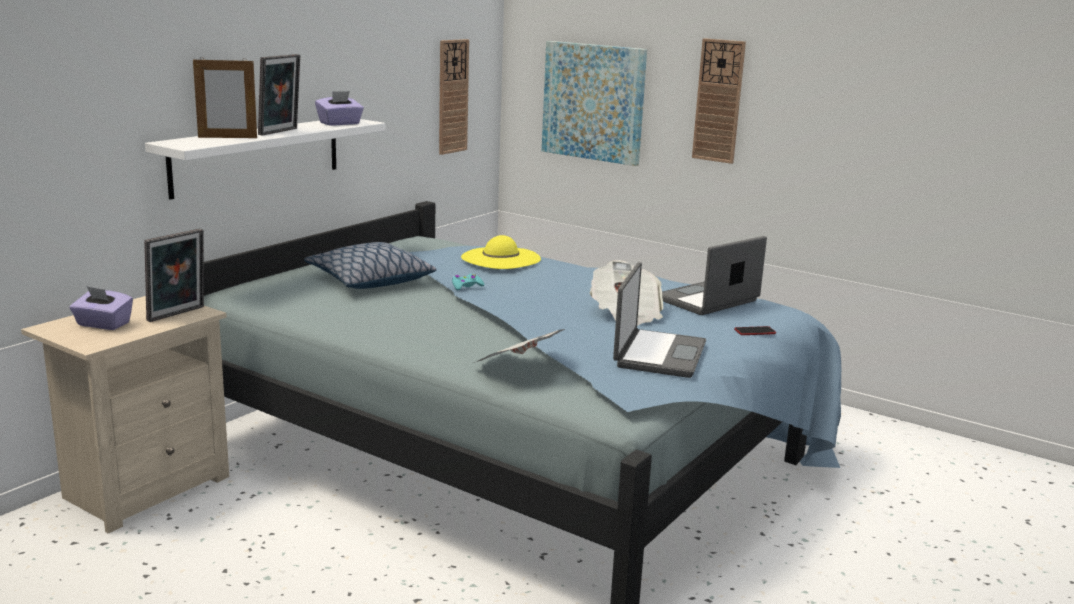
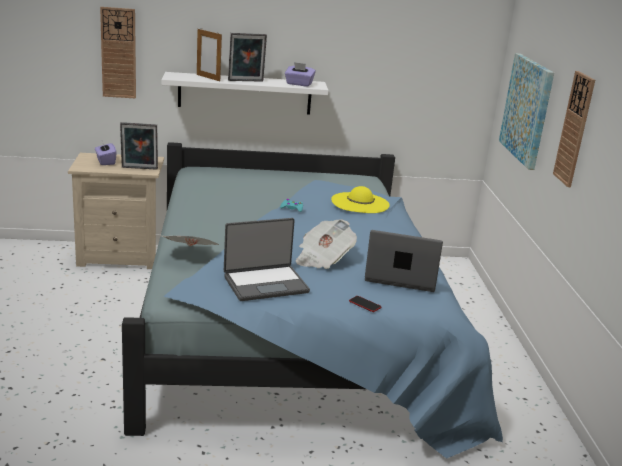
camera: 50 degrees right, 5 degrees up
pillow [304,242,437,289] -> none
wall clock [439,39,469,155] -> wall clock moved to [100,7,136,98]

